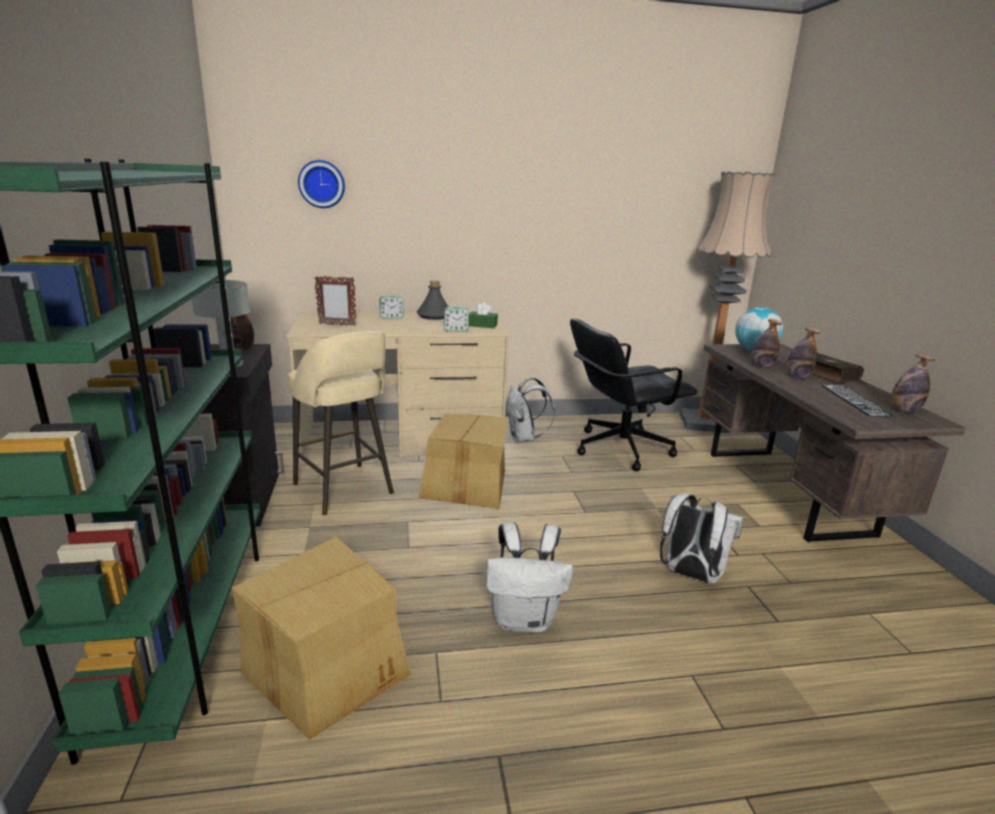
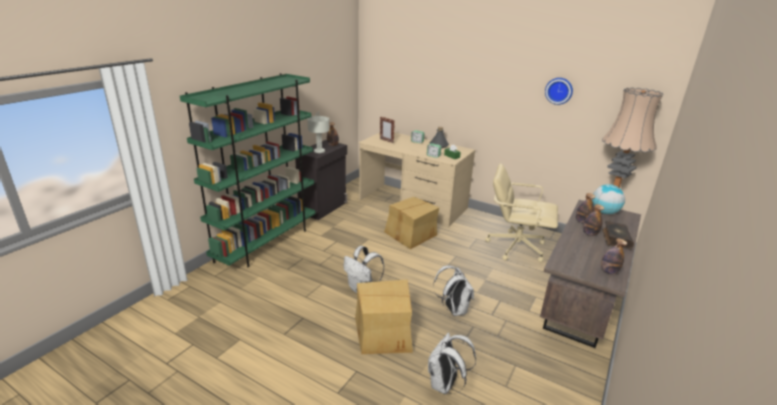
camera: 40 degrees right, 5 degrees up
cardboard box [232,537,411,740] -> cardboard box moved to [355,279,413,354]
beige stool [288,331,394,516] -> none
wall clock [298,160,345,208] -> wall clock moved to [545,78,573,105]
white backpack [507,377,555,442] -> white backpack moved to [428,333,476,394]
black office chair [570,318,698,471] -> beige office chair [485,163,558,262]
keyboard [821,385,895,417] -> none

